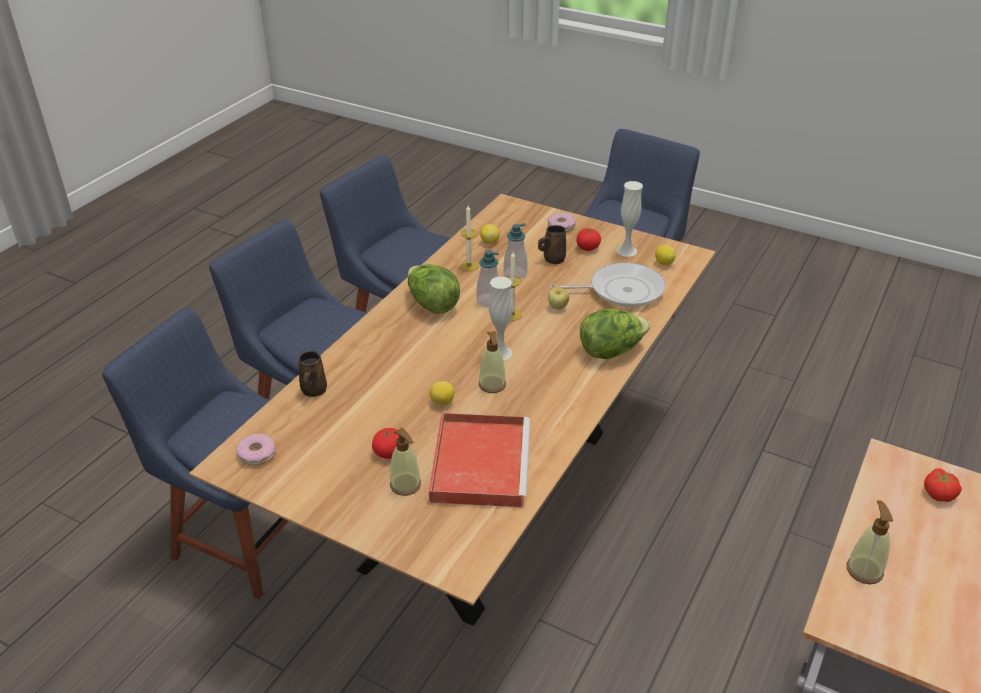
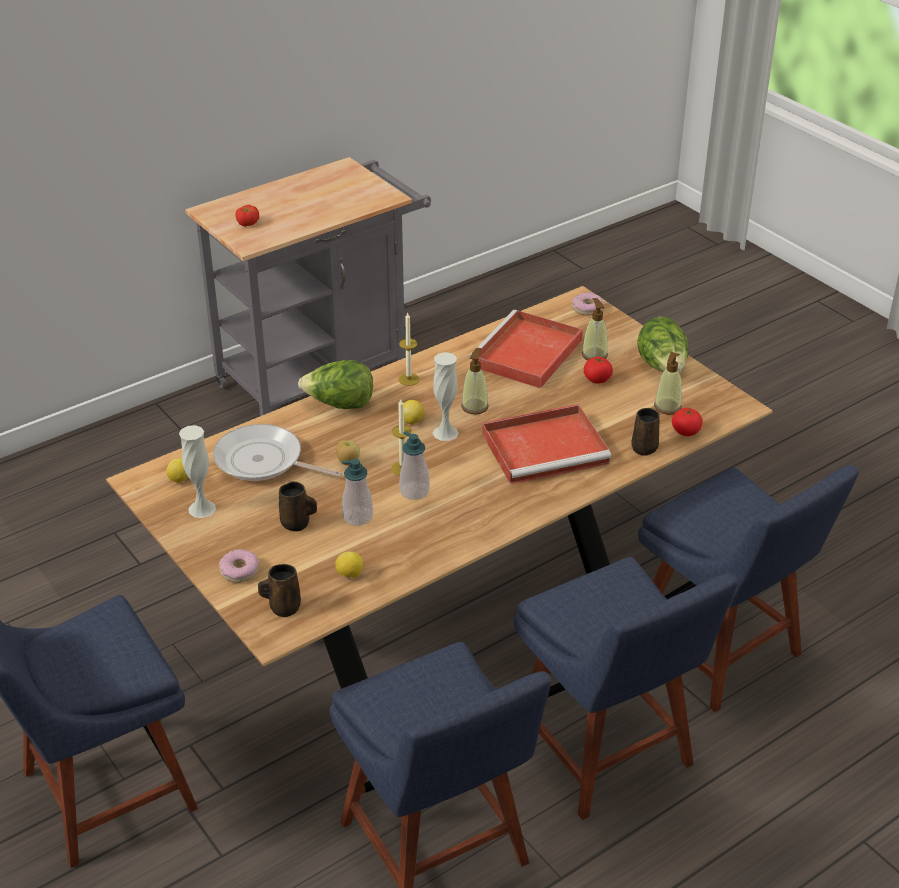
camera: 155 degrees left, 0 degrees up
donut [237,434,276,466] -> donut moved to [572,292,604,316]
lettuce [408,264,460,314] -> lettuce moved to [637,317,689,372]
lemon [430,381,454,405] -> lemon moved to [404,400,425,424]
candle [460,205,478,271] -> candle moved to [399,312,420,386]
tomato [576,228,601,251] -> tomato moved to [672,408,703,436]
soap dispenser [846,501,893,584] -> soap dispenser moved to [654,352,682,415]
none -> brown mug [258,564,301,617]
none -> red tray [482,404,611,485]

